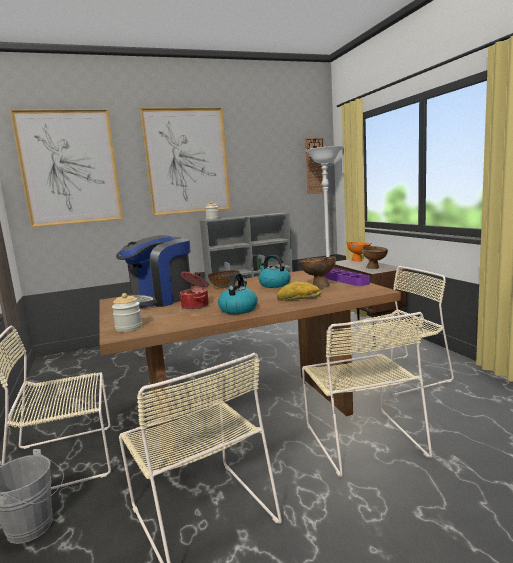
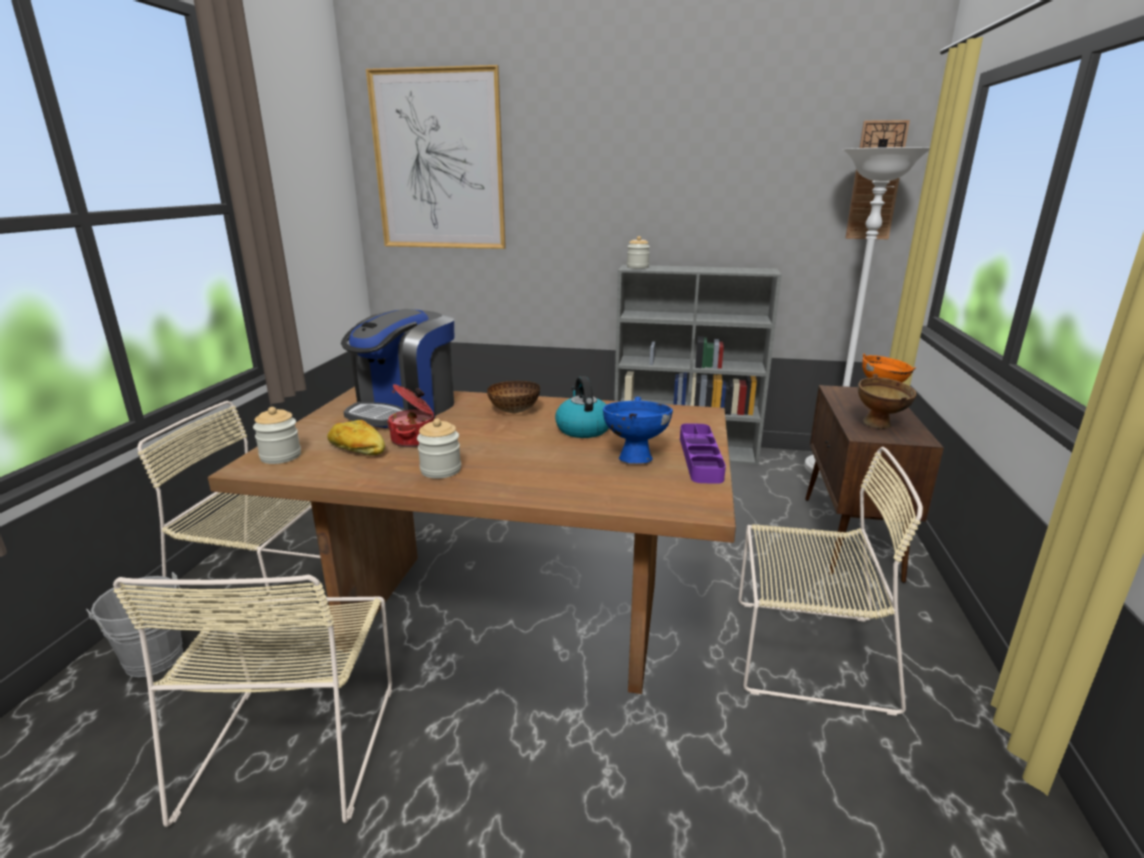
camera: 30 degrees right, 10 degrees up
coffee machine [116,235,191,308] -> coffee machine turned 45 degrees counterclockwise [341,309,454,428]
picture [140,107,231,216] -> none
kettle [218,273,258,314] -> jar [417,418,461,479]
bread [277,281,321,301] -> bread moved to [327,420,385,456]
brown bowl [300,256,336,288] -> blue bowl [603,397,673,463]
beige chair [302,312,432,477] -> none

